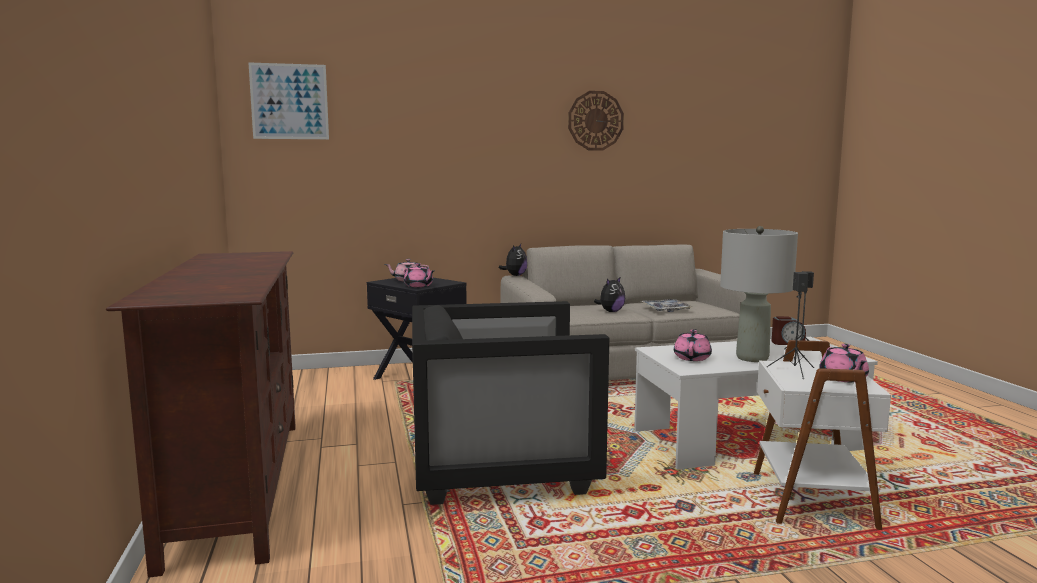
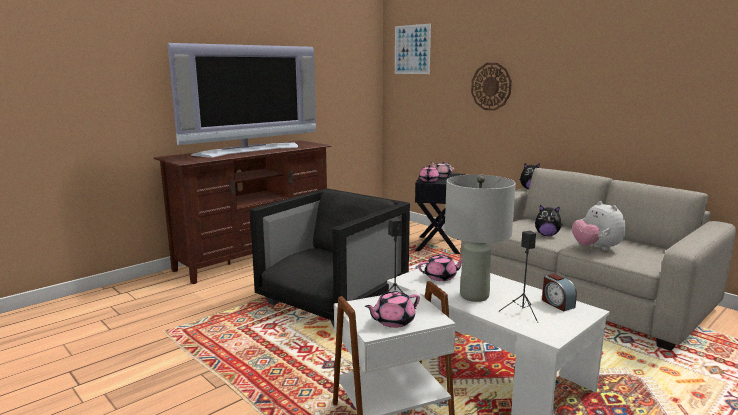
camera: 60 degrees right, 5 degrees up
black armchair [412,301,609,505] -> black armchair turned 75 degrees clockwise [250,188,410,327]
wall clock [568,91,624,150] -> wall clock moved to [471,63,512,111]
tray [641,299,692,312] -> plush toy [572,201,626,251]
none -> television [167,43,316,158]

